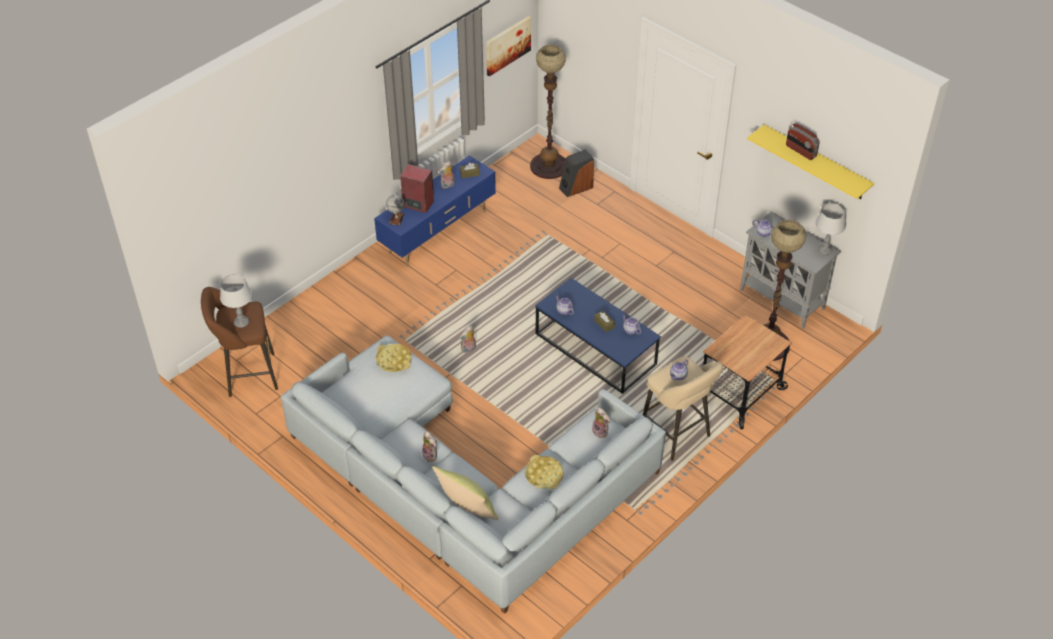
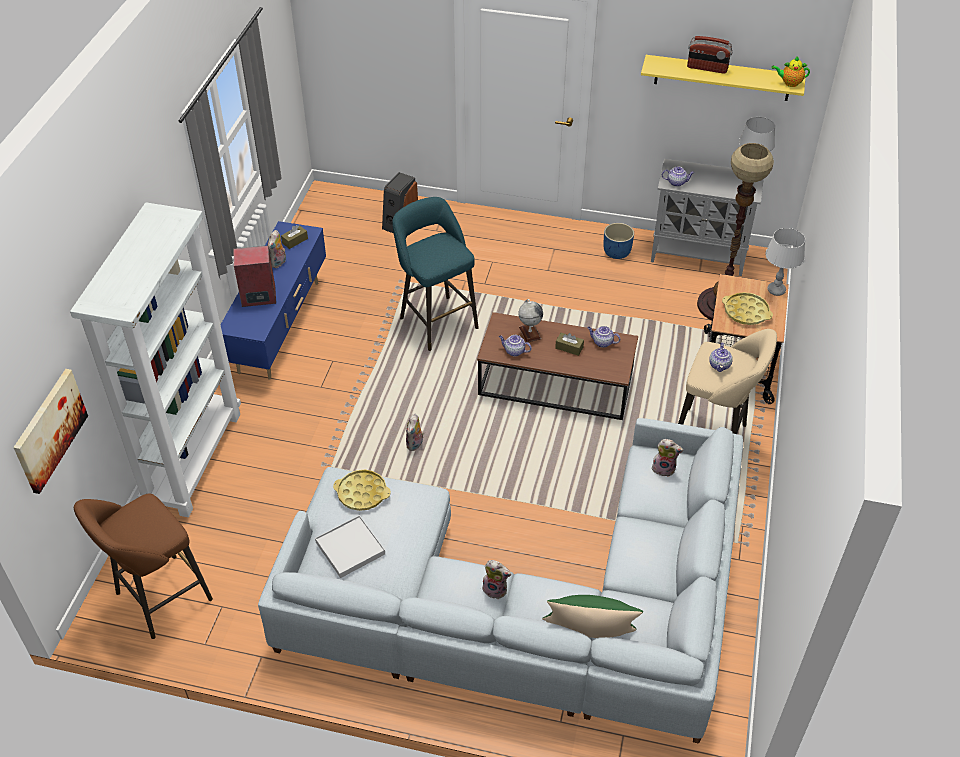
camera: 30 degrees left, 0 degrees up
grey table lamp [220,274,252,328] -> grey table lamp moved to [765,228,805,296]
globe [386,193,405,225] -> globe moved to [519,299,543,342]
yellow pillow [432,466,499,520] -> green pillow [542,595,643,638]
picture [486,16,531,76] -> picture moved to [13,369,88,494]
yellow tray [525,455,564,489] -> yellow tray moved to [722,292,773,325]
floor lamp [530,44,566,179] -> none
blue coffee table [535,278,661,394] -> brown coffee table [477,312,638,420]
none -> white bookcase [70,202,241,517]
none -> white tray [315,515,385,578]
none -> turquoise stool [392,197,479,351]
none -> blue planter [604,223,634,259]
none -> teapot [772,56,810,87]

